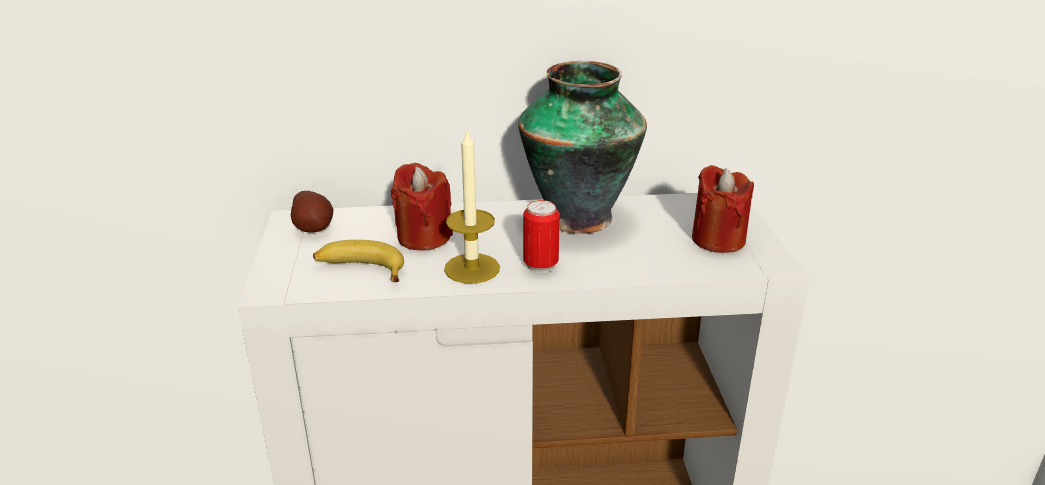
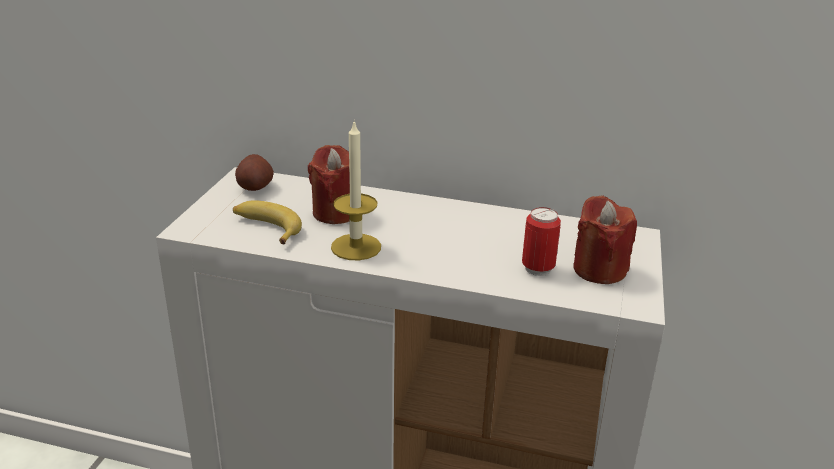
camera: 20 degrees right, 0 degrees up
vase [518,61,647,234] -> none
can [523,200,560,273] -> can moved to [522,207,561,276]

